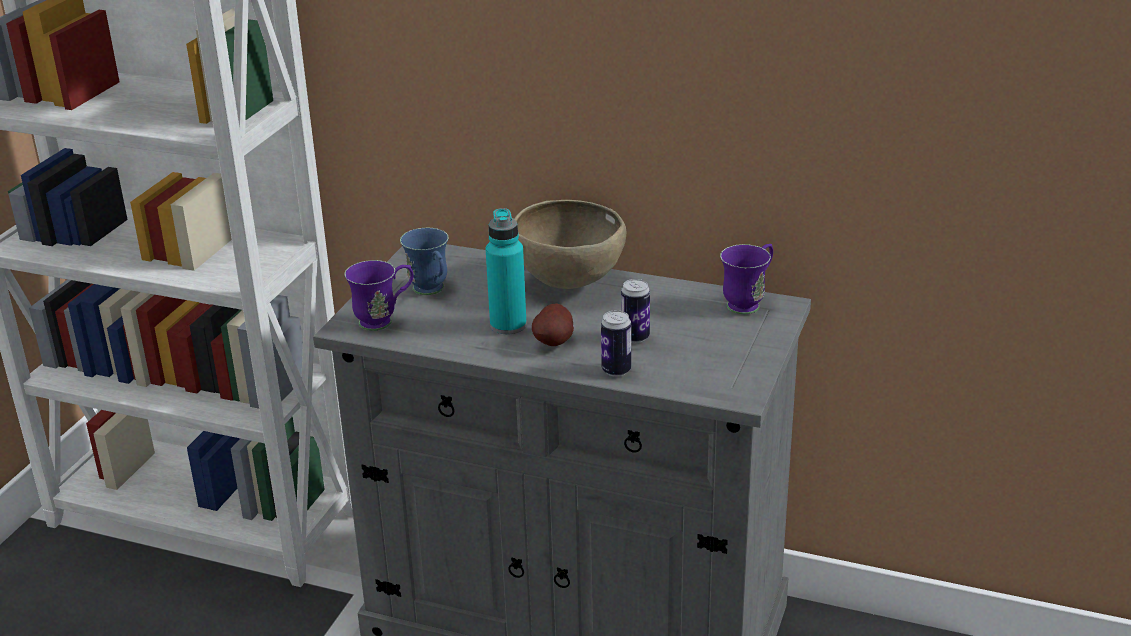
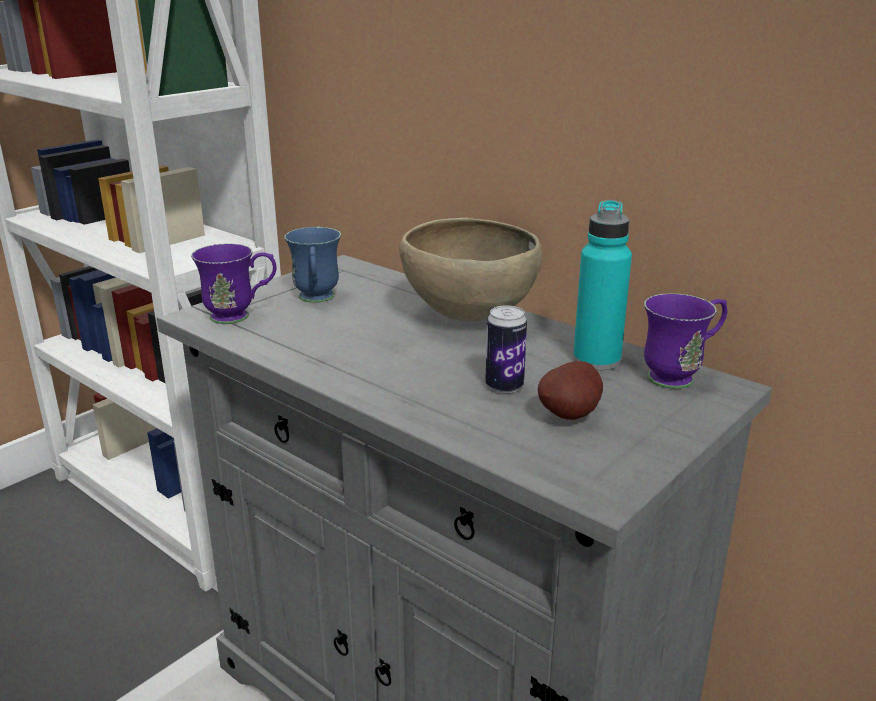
camera: 20 degrees right, 5 degrees down
turquoise bottle [486,208,527,334] -> turquoise bottle moved to [573,200,632,370]
potato [532,303,574,346] -> potato moved to [538,361,603,420]
can [601,310,631,377] -> none

